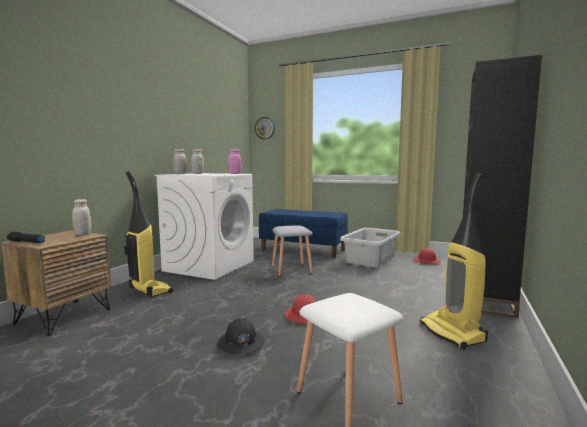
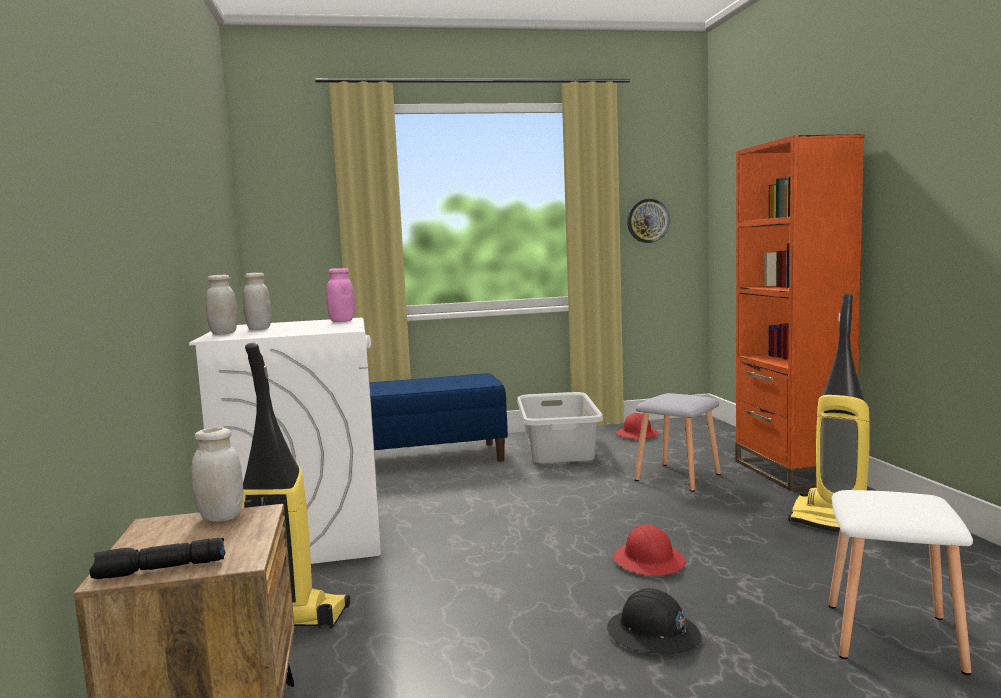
camera: 35 degrees left, 0 degrees up
wall clock [255,117,275,139] -> wall clock moved to [627,199,670,243]
grey stool [272,226,313,277] -> grey stool moved to [635,393,721,492]
black bookcase [463,55,542,318] -> orange bookcase [735,134,864,491]

